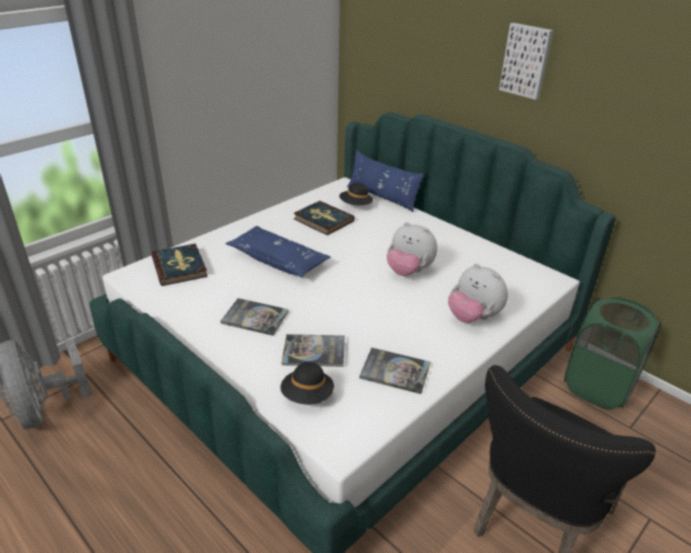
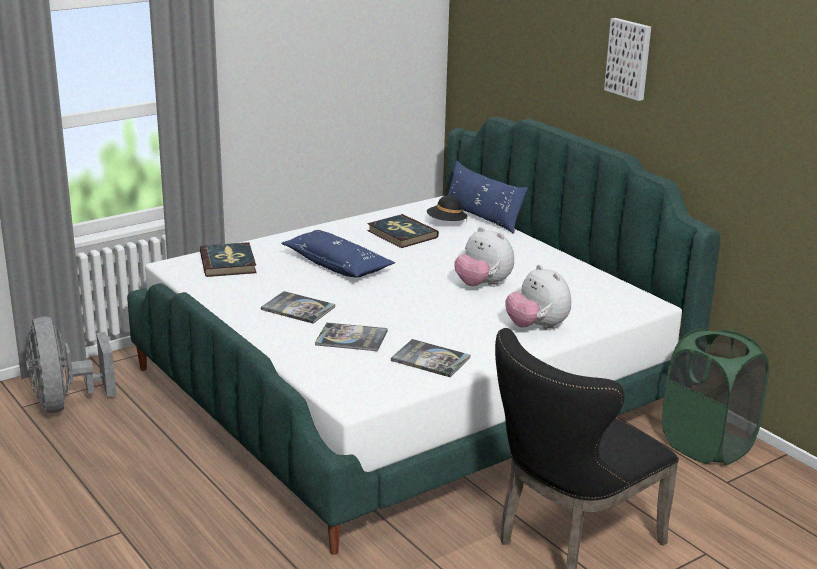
camera: 10 degrees right, 10 degrees down
black hat [280,362,334,405] -> none

